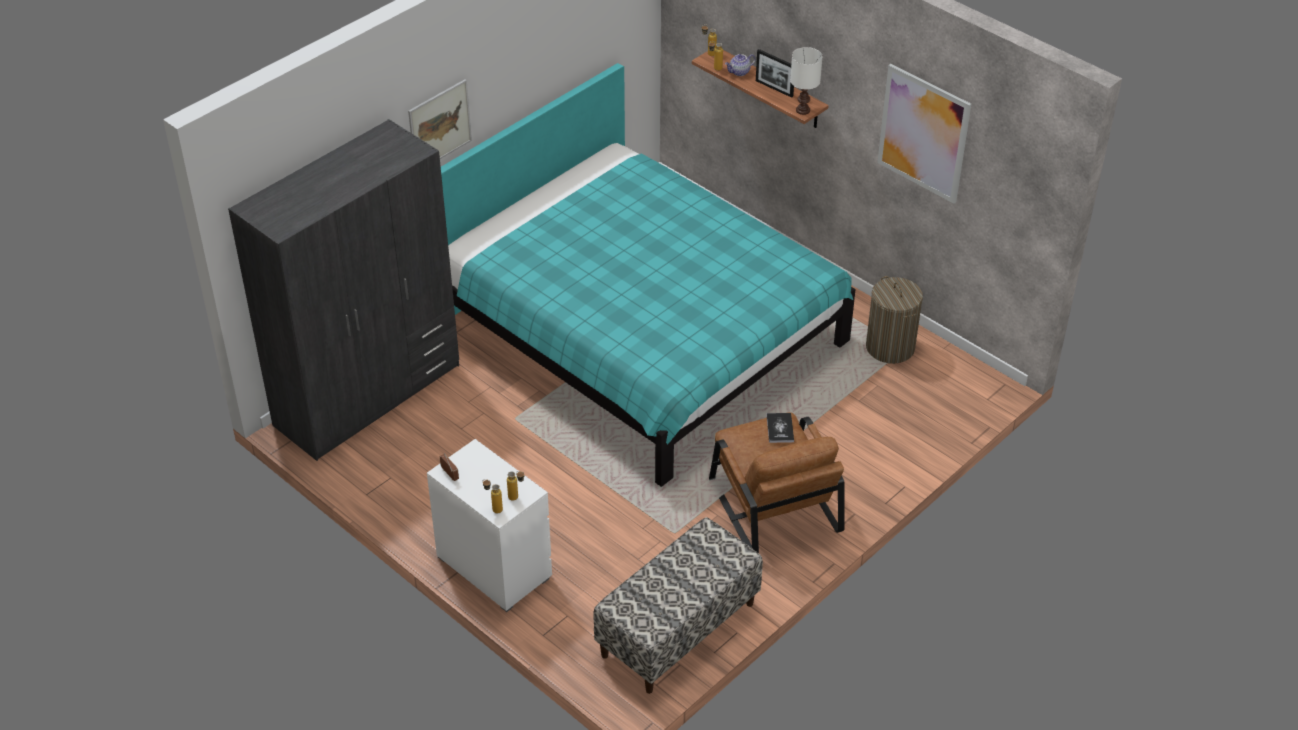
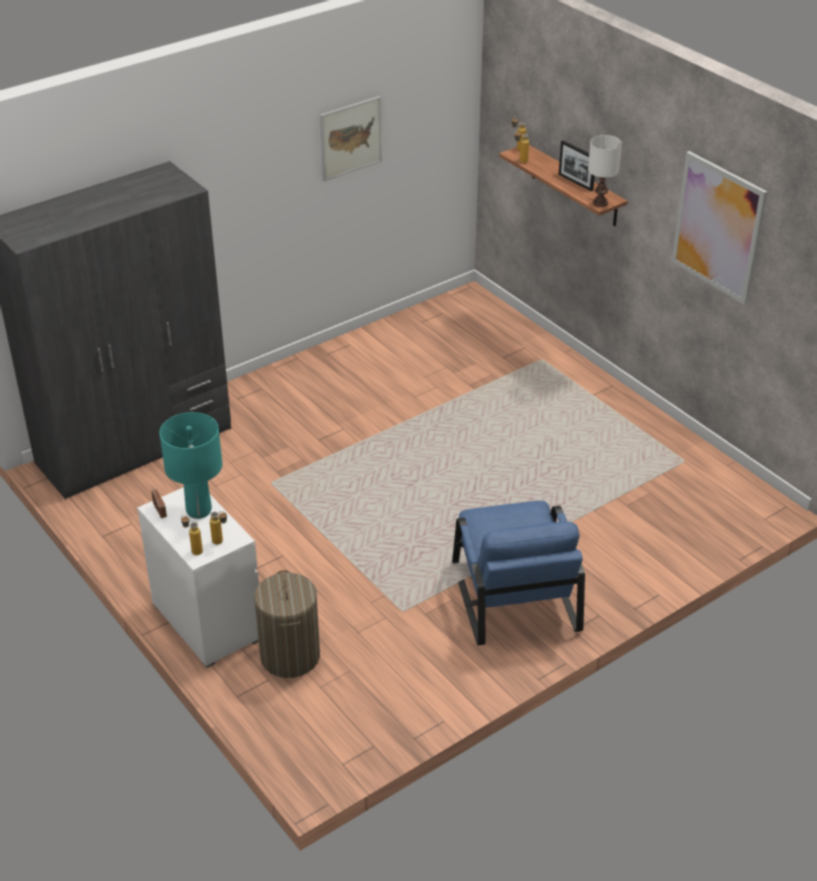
camera: 10 degrees right, 5 degrees down
picture [408,79,472,159] -> picture moved to [320,96,382,181]
turquoise bed [441,63,856,487] -> none
bench [593,517,763,694] -> none
brown armchair [709,412,845,553] -> blue armchair [452,501,585,645]
teapot [725,54,756,76] -> none
book [766,413,794,443] -> none
laundry basket [866,276,923,364] -> laundry basket moved to [254,570,320,678]
none -> turquoise table lamp [159,412,222,519]

